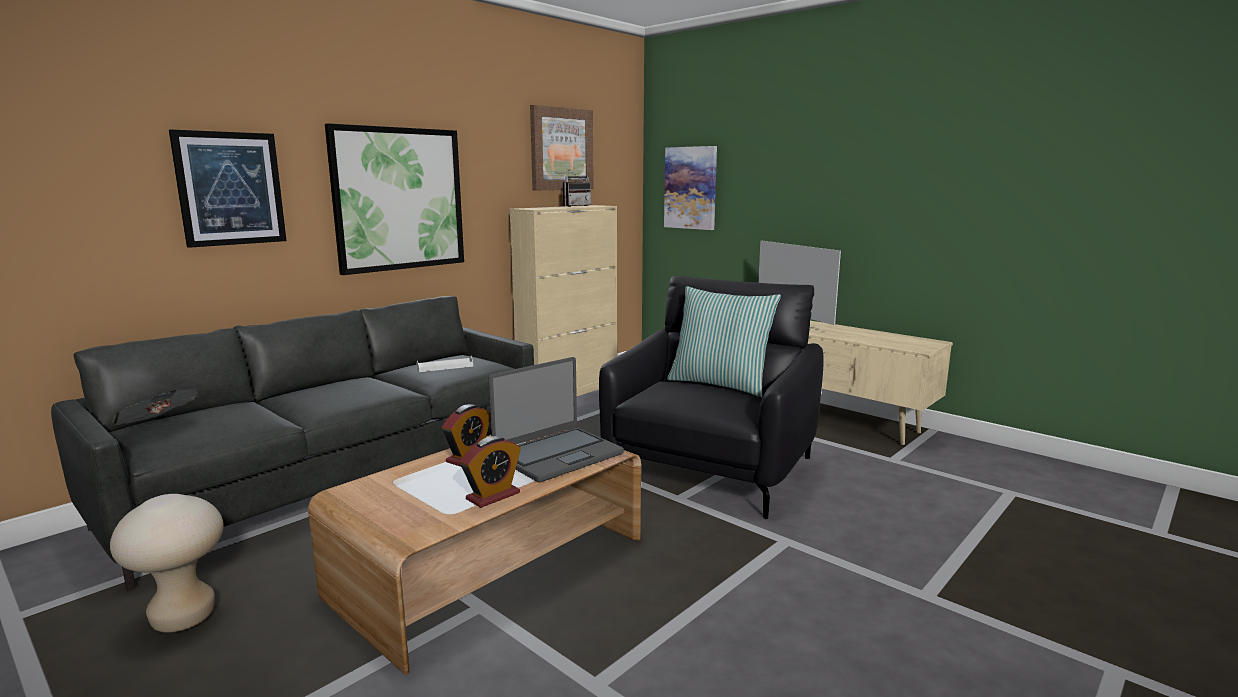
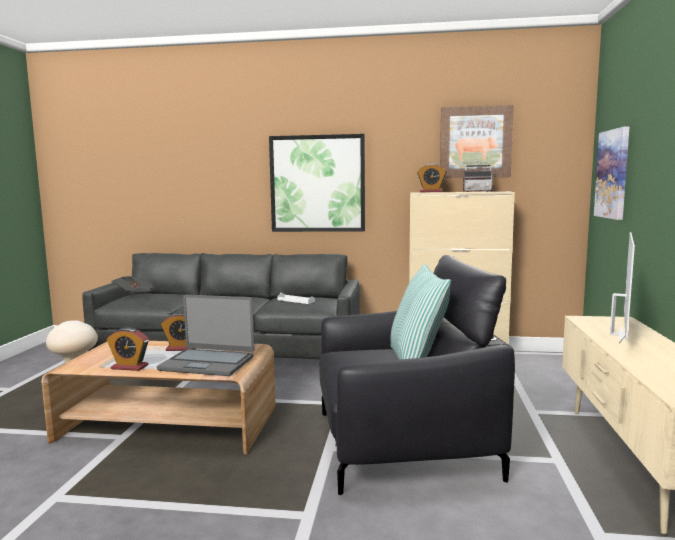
camera: 55 degrees right, 5 degrees down
picture [169,129,287,248] -> none
none -> alarm clock [417,163,447,192]

